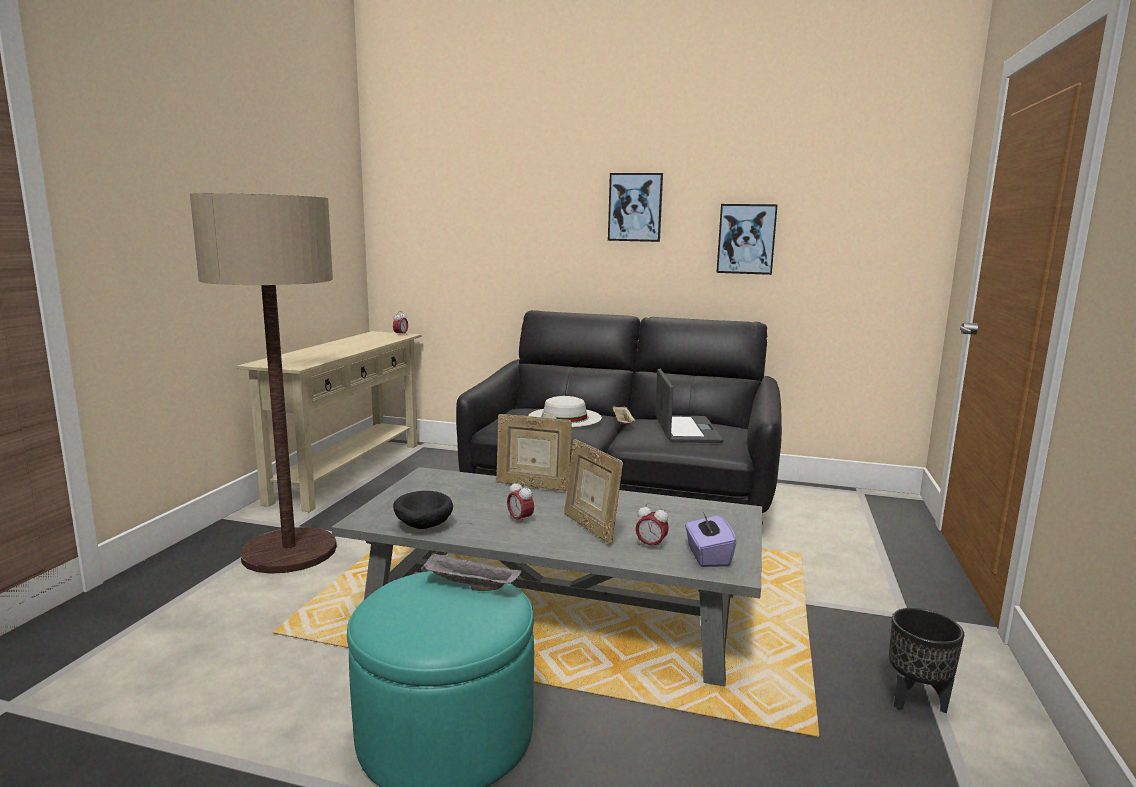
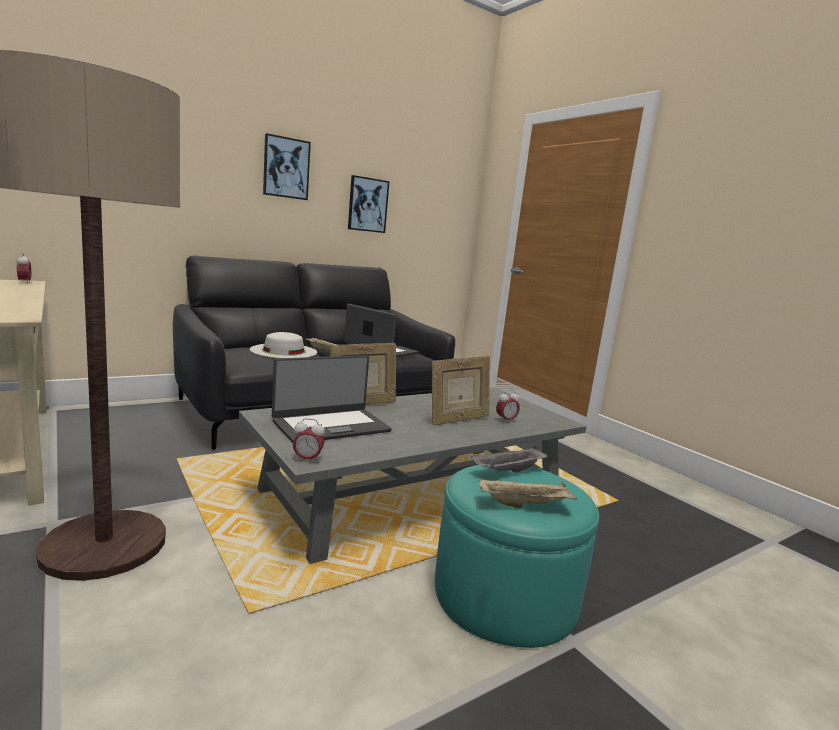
camera: 50 degrees left, 0 degrees up
black bowl [393,491,453,529] -> none
alarm clock [507,480,534,525] -> alarm clock moved to [293,418,325,463]
picture frame [564,439,623,544] -> picture frame turned 45 degrees counterclockwise [432,356,490,426]
purple tissue box [685,509,737,567] -> none
black planter [889,608,964,713] -> none
none -> laptop [272,355,392,443]
none -> beige tray [479,478,577,508]

